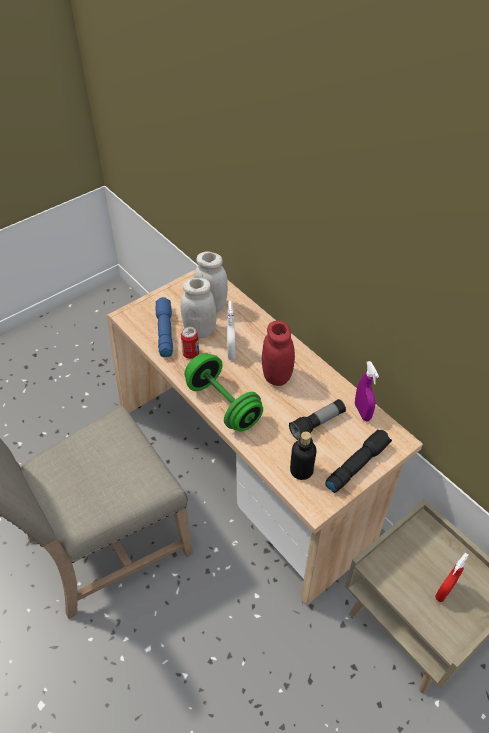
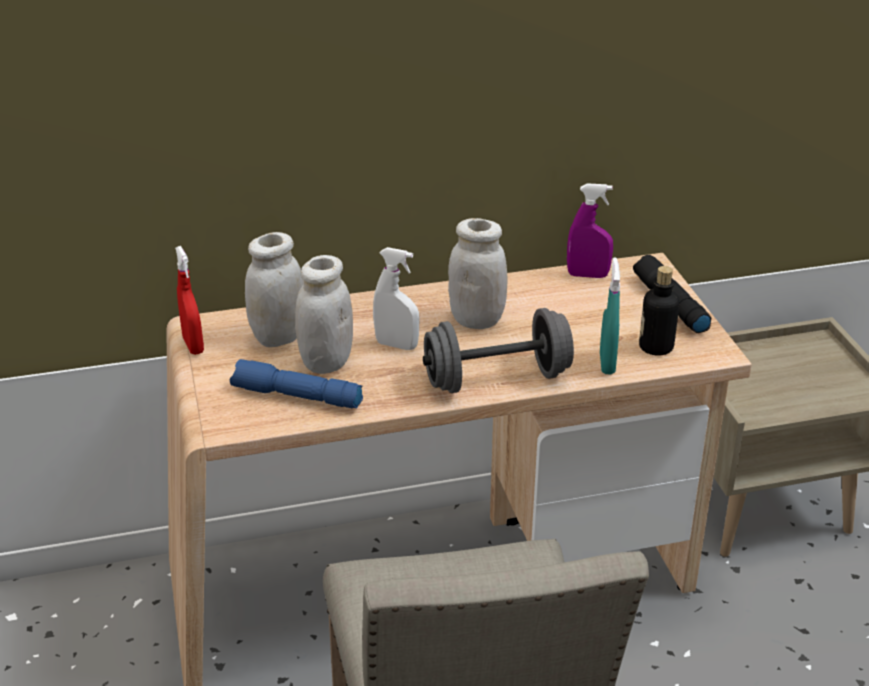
camera: 65 degrees left, 15 degrees down
can [181,327,199,359] -> none
green dumbbell [185,353,263,432] -> grey dumbbell [423,308,574,393]
red jar [262,321,295,386] -> white jar [448,218,508,329]
flashlight [289,399,346,440] -> none
red spray bottle [435,553,469,602] -> red spray bottle moved to [175,246,204,355]
none -> turquoise spray bottle [600,257,620,375]

